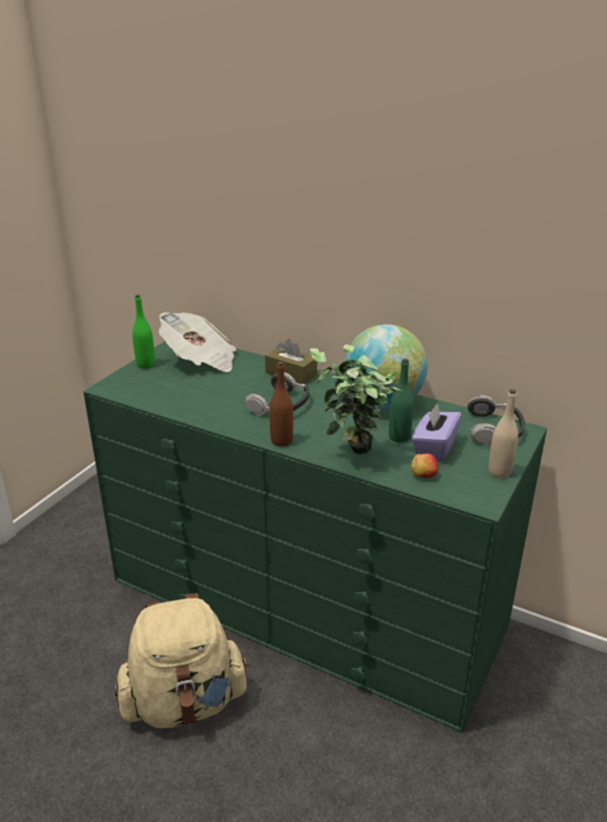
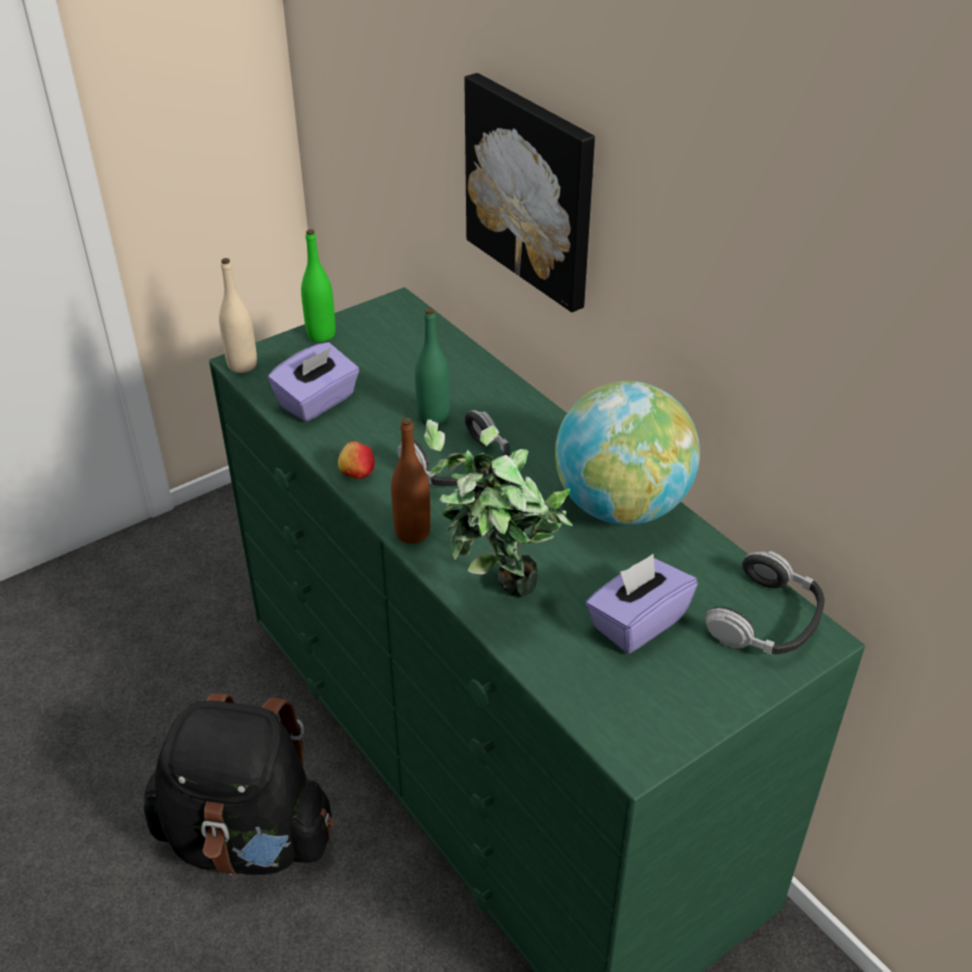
camera: 25 degrees right, 10 degrees up
beige backpack [115,593,249,728] -> black backpack [144,693,335,875]
newspaper [158,312,236,372] -> none
brown tissue box [265,339,317,384] -> none
green bottle [389,358,414,443] -> green bottle moved to [415,308,450,426]
apple [411,453,438,478] -> apple moved to [338,442,375,479]
beige bottle [488,389,518,478] -> beige bottle moved to [219,258,257,373]
none -> purple tissue box [268,342,359,422]
none -> picture [464,73,595,312]

